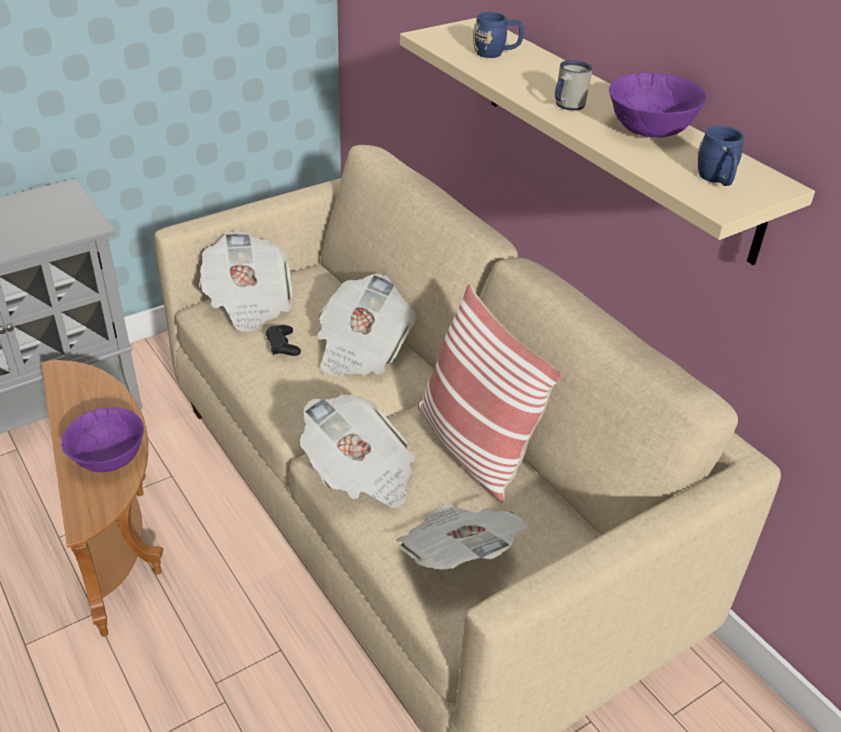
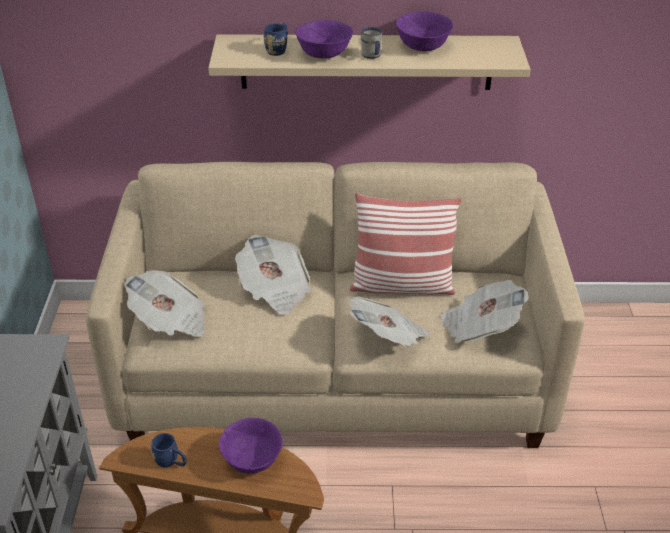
camera: 55 degrees left, 0 degrees up
black game controller [266,325,301,356] -> none
blue mug [698,126,744,186] -> blue mug moved to [151,433,187,468]
none -> purple bowl [295,20,354,59]

